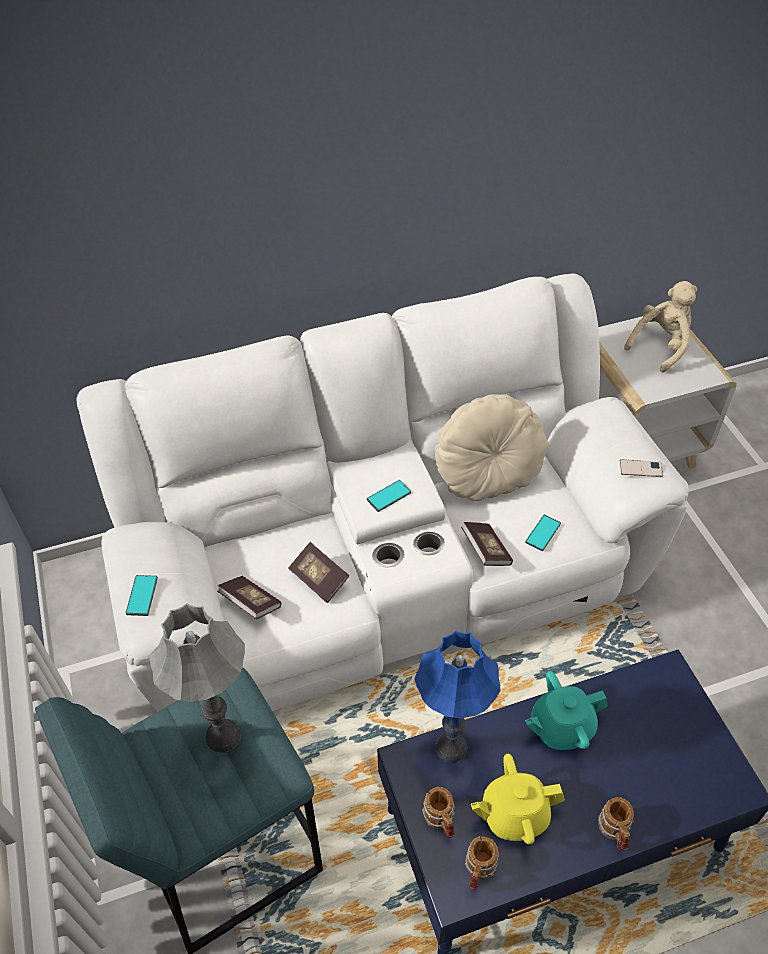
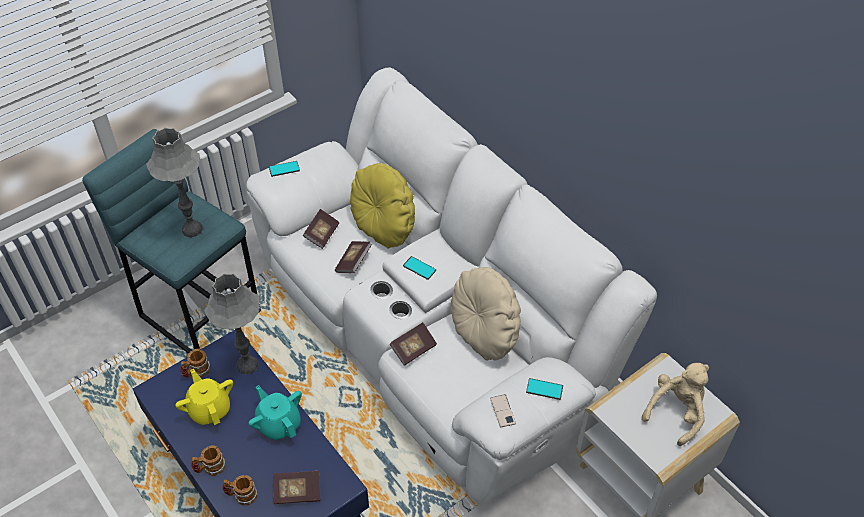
camera: 70 degrees right, 0 degrees up
blue table lamp [415,630,500,763] -> grey table lamp [204,274,260,374]
mug [465,836,499,890] -> mug moved to [222,475,258,506]
phone [525,515,561,551] -> phone moved to [526,378,563,400]
beige plush toy [624,281,697,373] -> beige plush toy turned 75 degrees counterclockwise [642,363,709,446]
none -> book [273,471,321,504]
none -> yellow pillow [350,163,415,249]

